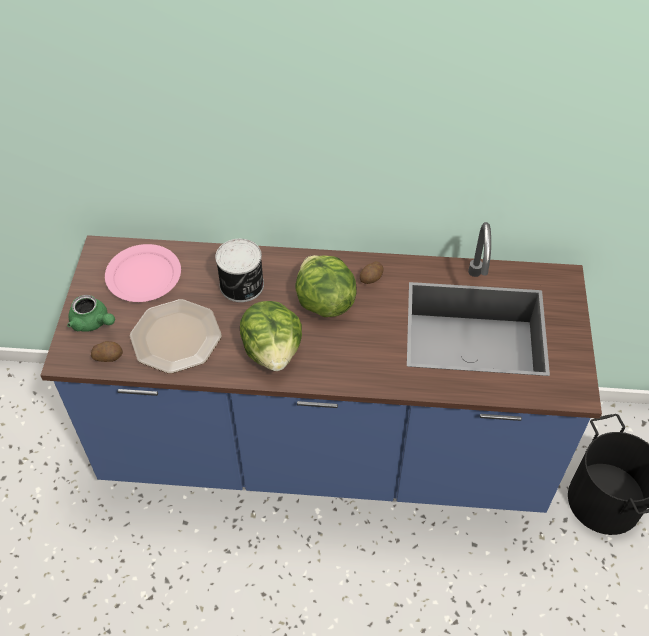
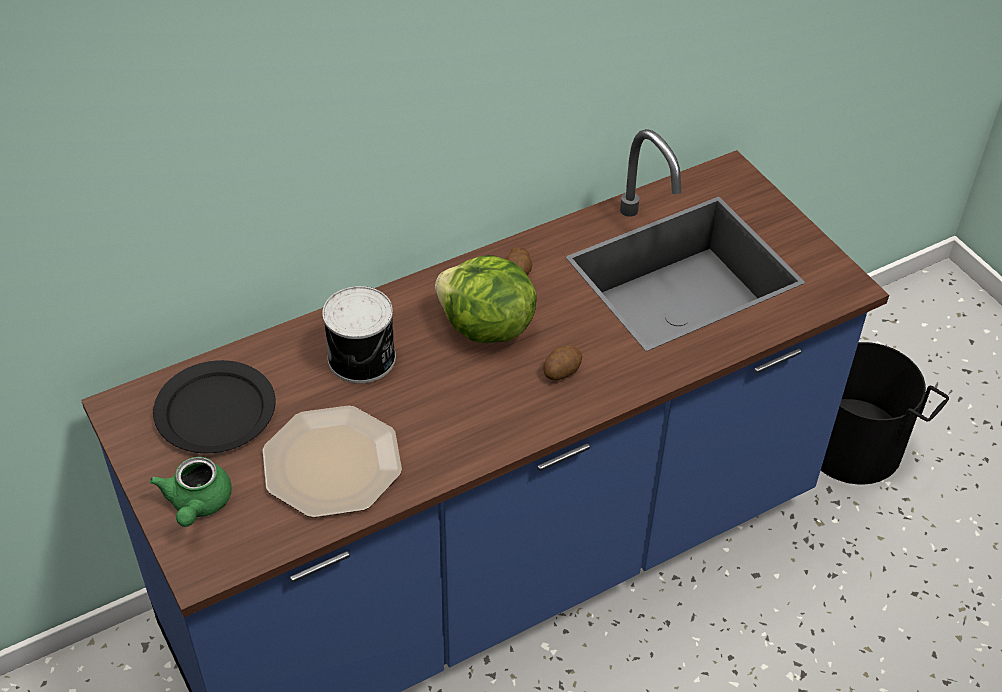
camera: 35 degrees left, 5 degrees down
green teapot [67,295,115,332] -> green teapot turned 90 degrees clockwise [149,457,232,527]
potato [91,341,123,362] -> potato moved to [543,346,582,380]
pink plate [105,244,181,302] -> black plate [153,360,275,453]
lettuce [240,301,302,371] -> none

